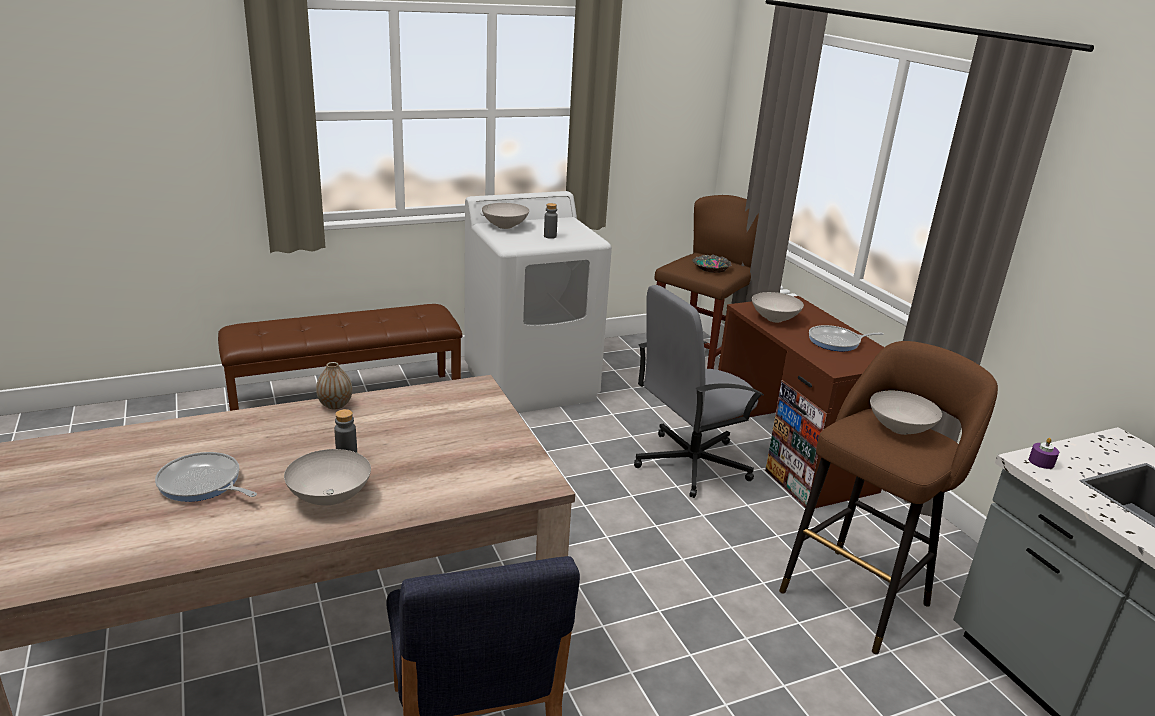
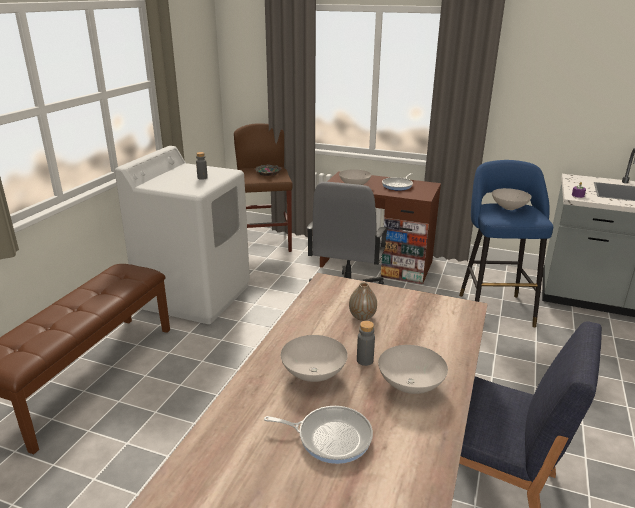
camera: 45 degrees left, 0 degrees up
frying pan [155,452,257,502] -> frying pan turned 150 degrees counterclockwise [264,406,373,464]
vase [316,362,352,409] -> vase moved to [349,282,377,321]
white bowl [482,203,529,229] -> white bowl moved to [281,335,348,382]
brown stool [779,341,998,654] -> blue stool [459,160,553,327]

